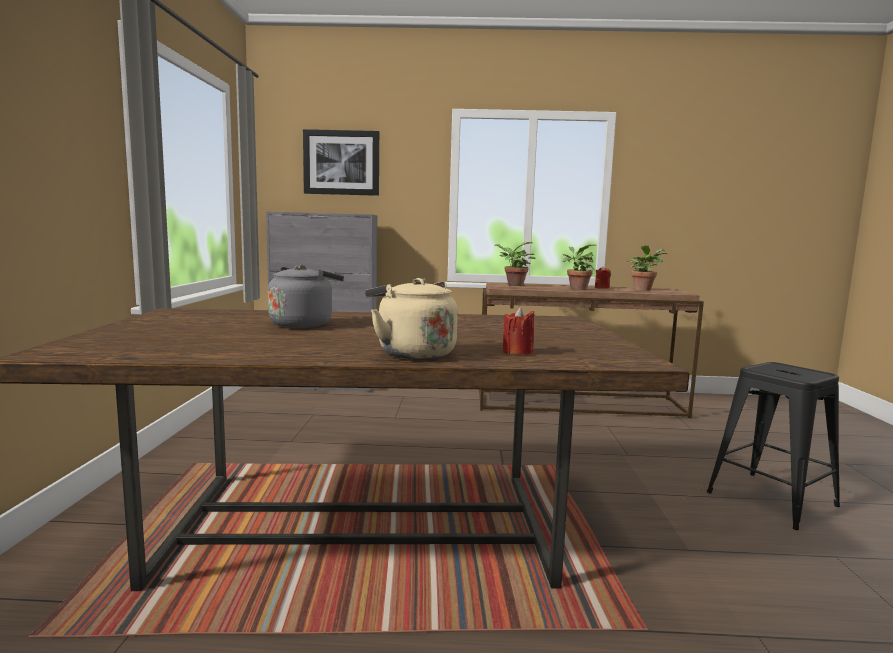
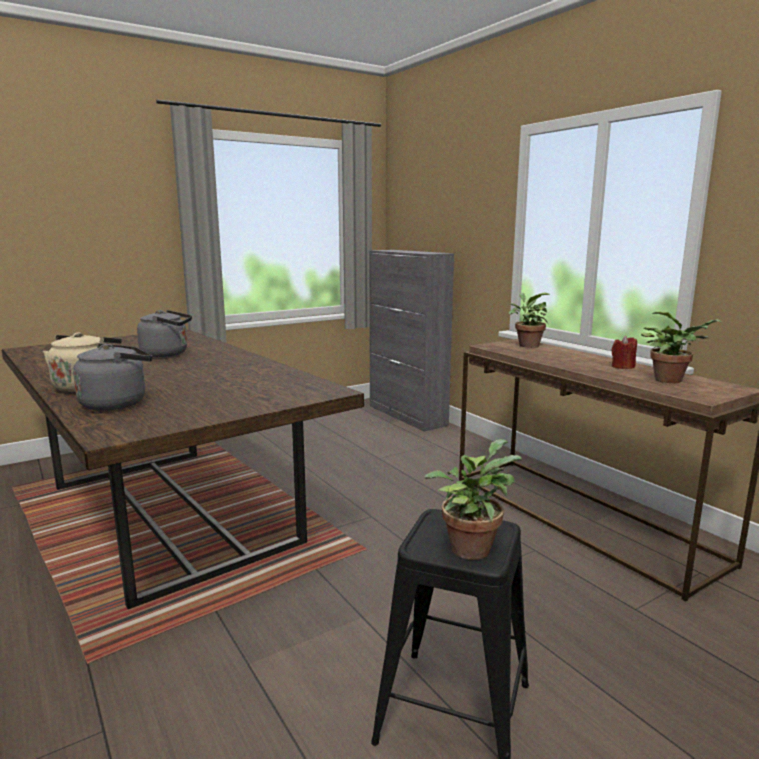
camera: 55 degrees right, 5 degrees up
picture [303,129,379,196] -> none
red candle [503,307,535,355] -> grey kettle [73,343,152,411]
potted plant [562,244,597,290] -> potted plant moved to [424,439,522,560]

